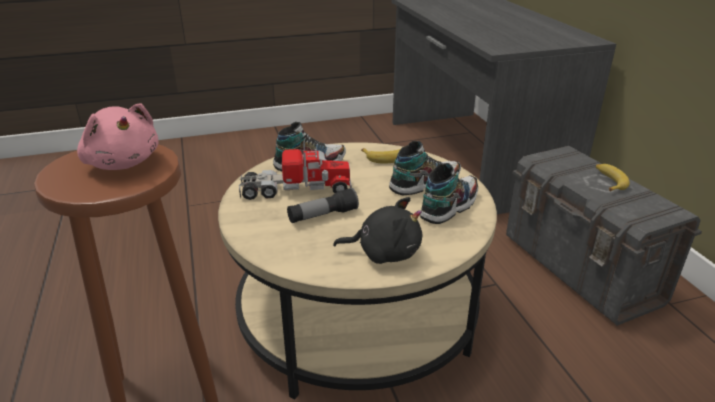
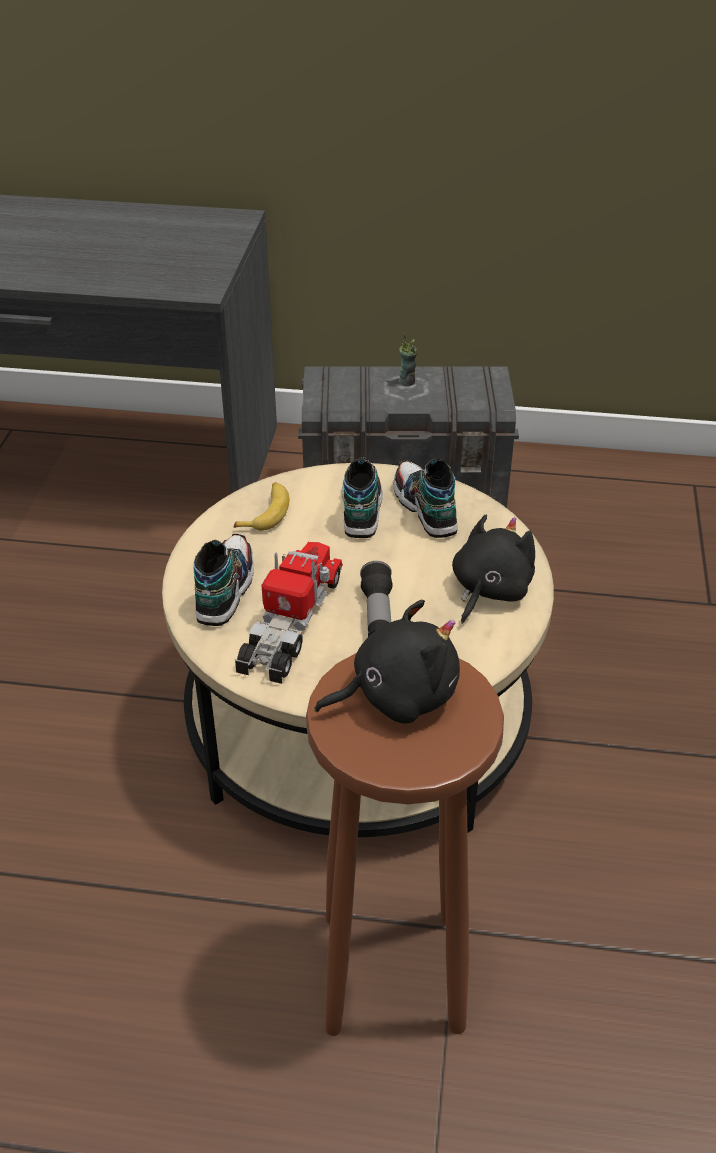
camera: 65 degrees left, 10 degrees up
pink plush toy [77,104,159,170] -> black plush toy [314,600,460,724]
banana [596,164,630,191] -> cup [399,333,417,386]

